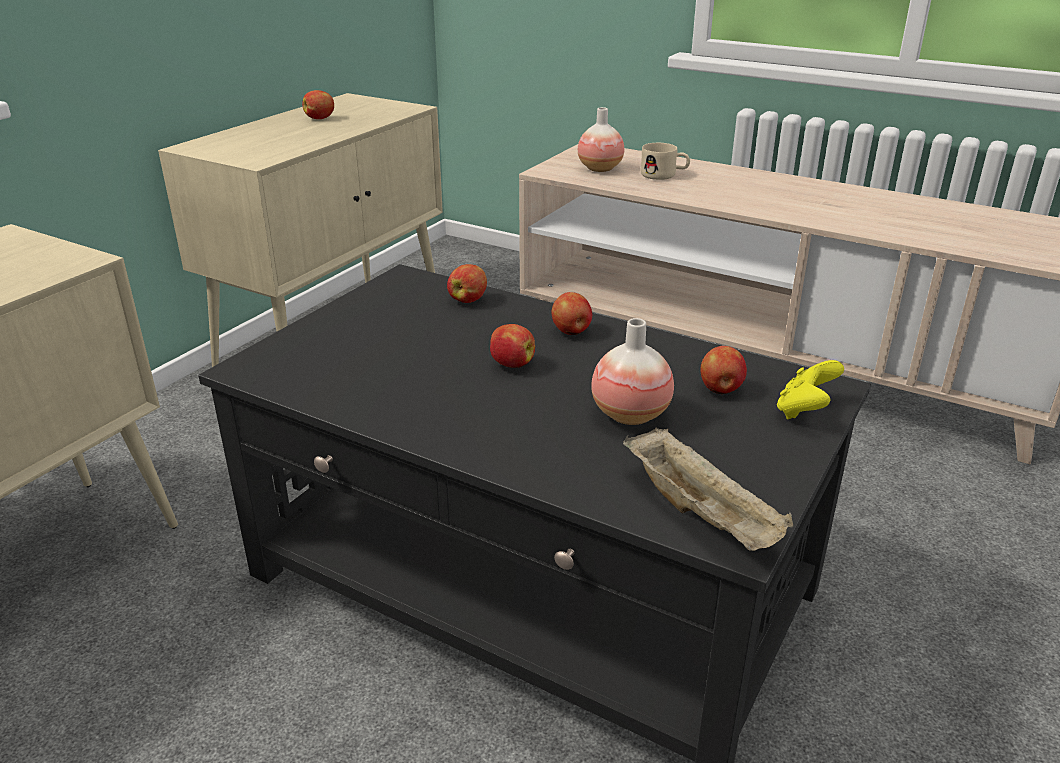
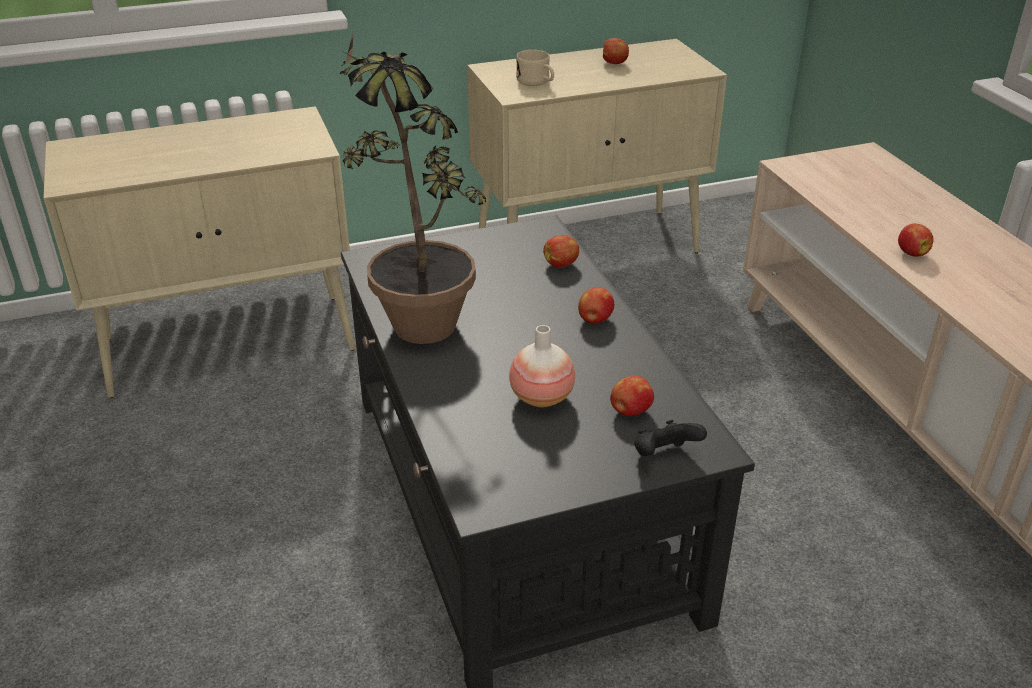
camera: 40 degrees right, 5 degrees up
apple [490,324,535,368] -> apple moved to [898,224,934,257]
vase [578,107,624,172] -> none
beige tray [623,428,793,551] -> none
beige mug [641,143,690,180] -> beige mug moved to [516,50,554,86]
yellow game controller [777,360,844,420] -> black game controller [634,420,707,456]
none -> potted plant [339,29,486,344]

